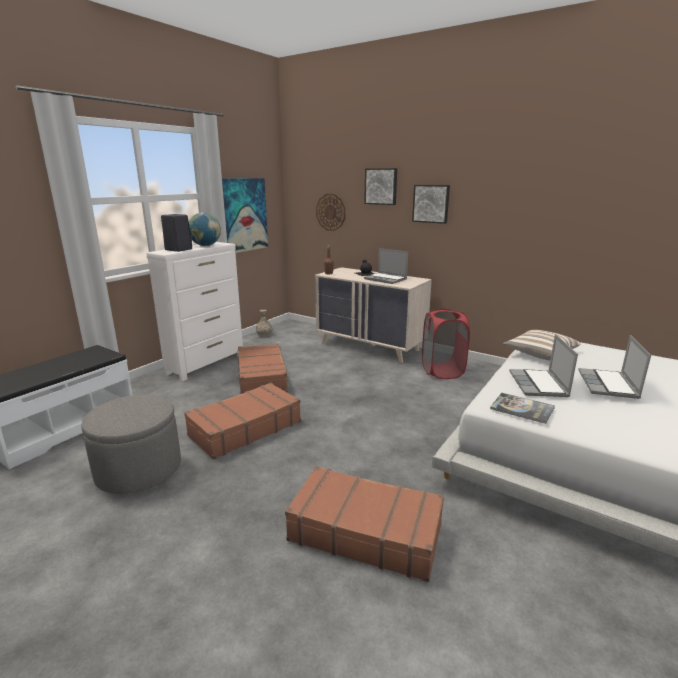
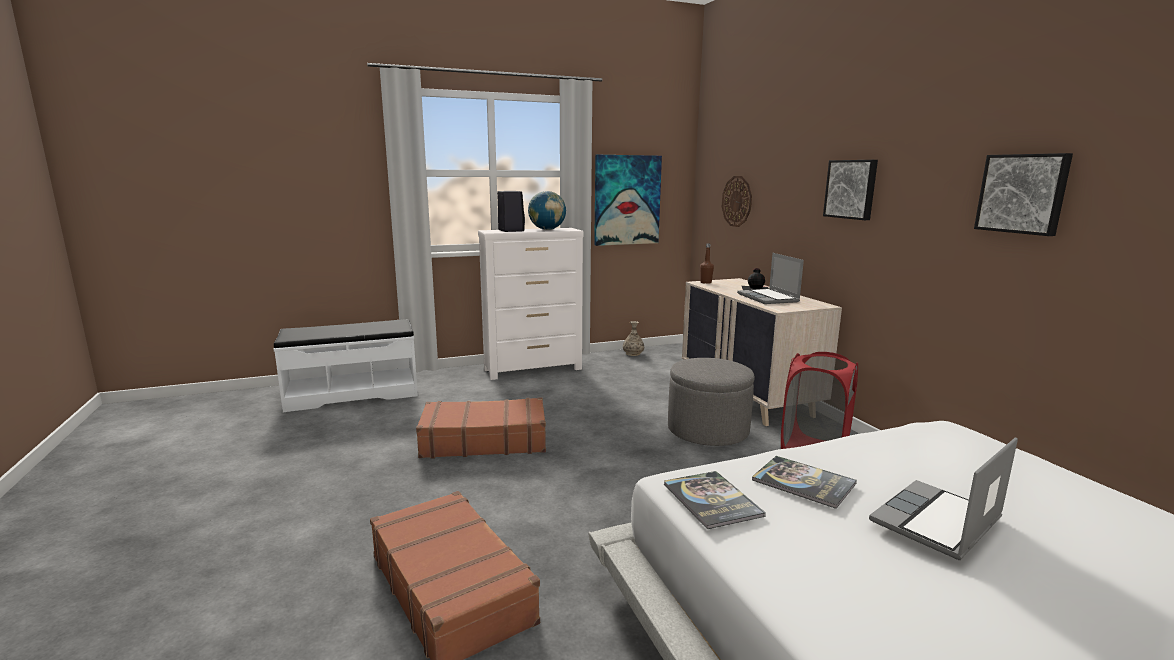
camera: 35 degrees right, 5 degrees down
grey ottoman [81,395,181,494] -> grey ottoman moved to [668,358,755,446]
brown suitcase [238,344,291,394] -> none
picture [364,168,397,205] -> picture moved to [974,153,1073,236]
pillow [503,330,580,361] -> none
laptop [509,334,578,397] -> book [752,456,857,509]

